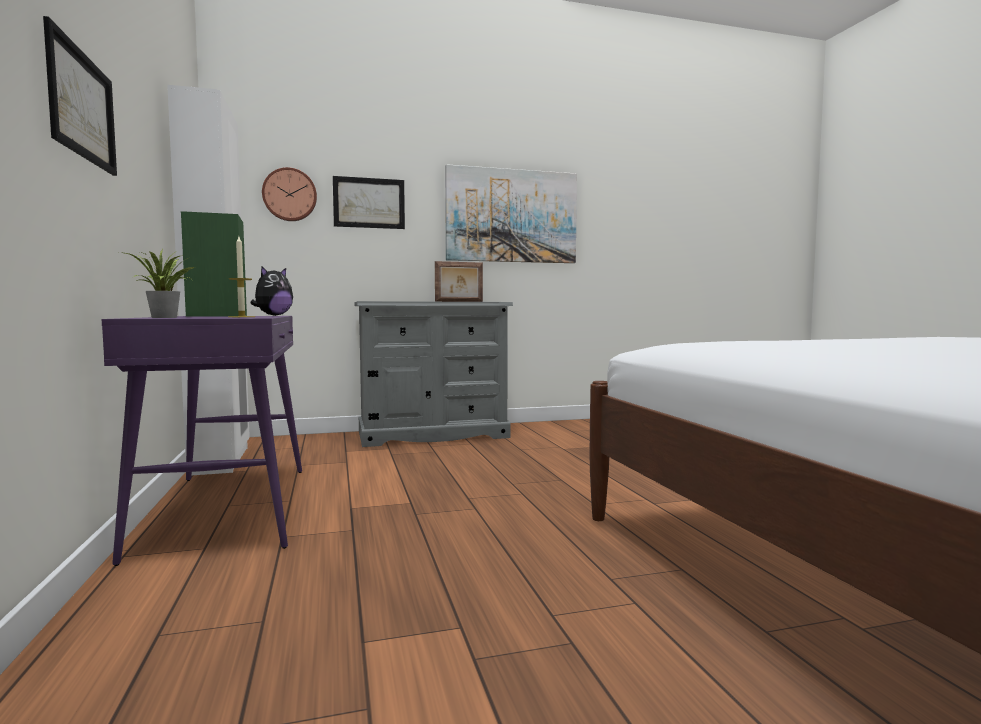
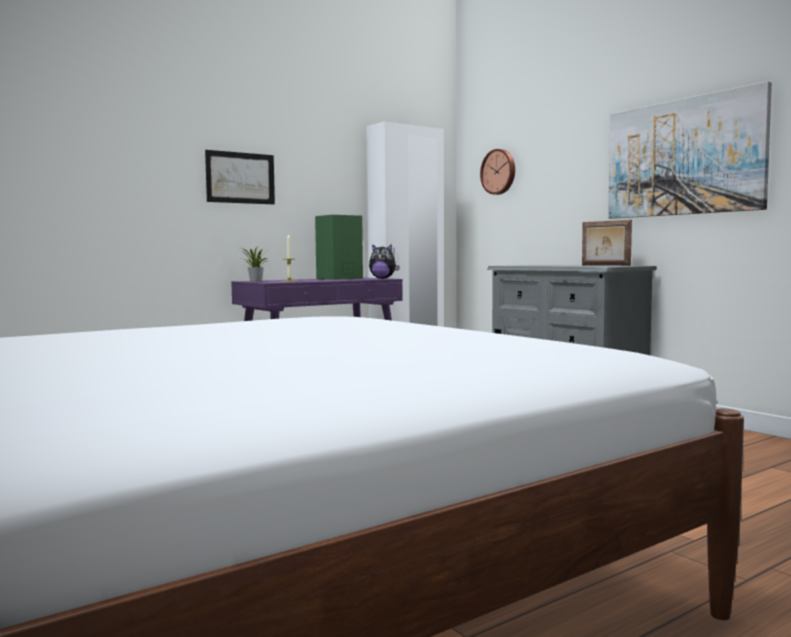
camera: 70 degrees right, 0 degrees up
picture [333,176,405,229] -> none

